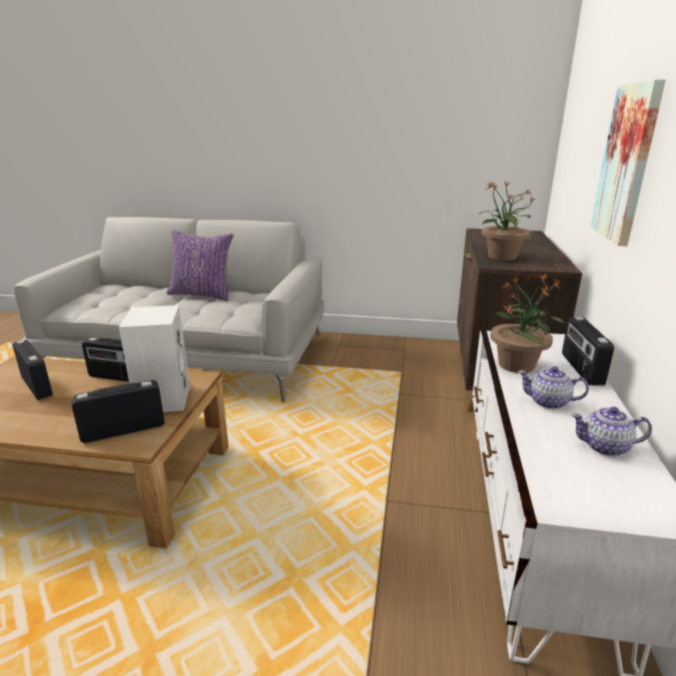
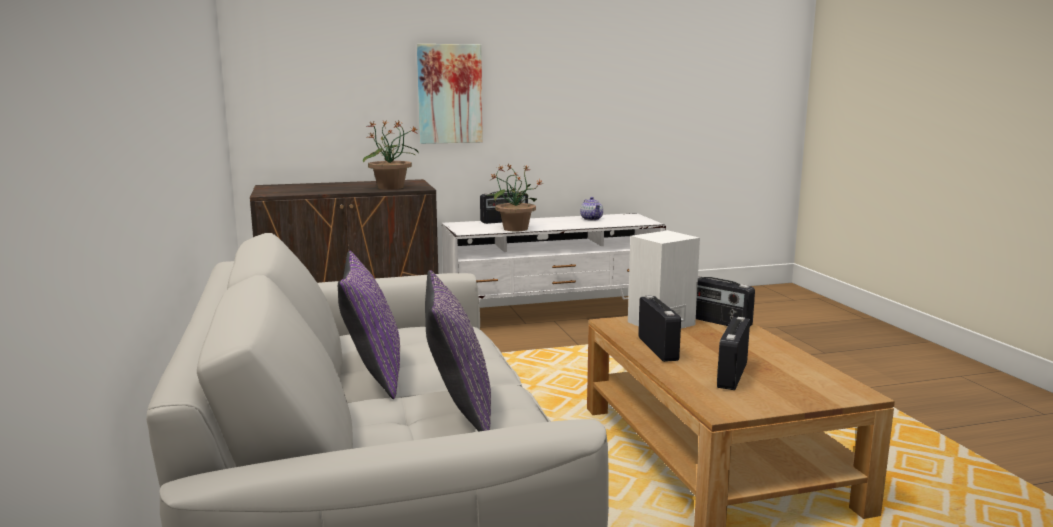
camera: 115 degrees left, 10 degrees down
teapot [518,366,589,409] -> none
none -> purple pillow [425,270,491,432]

